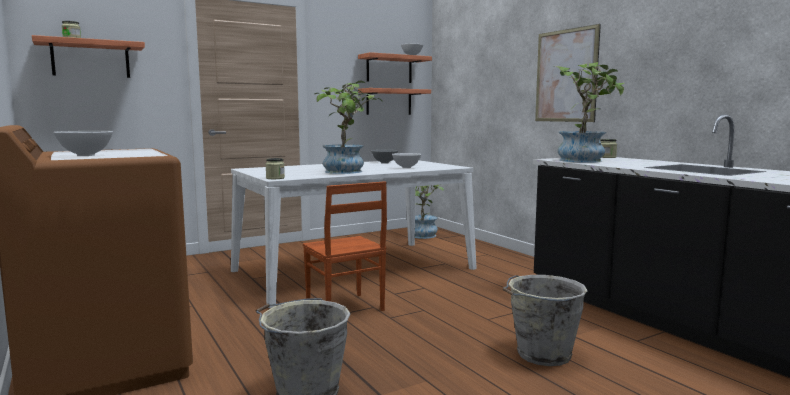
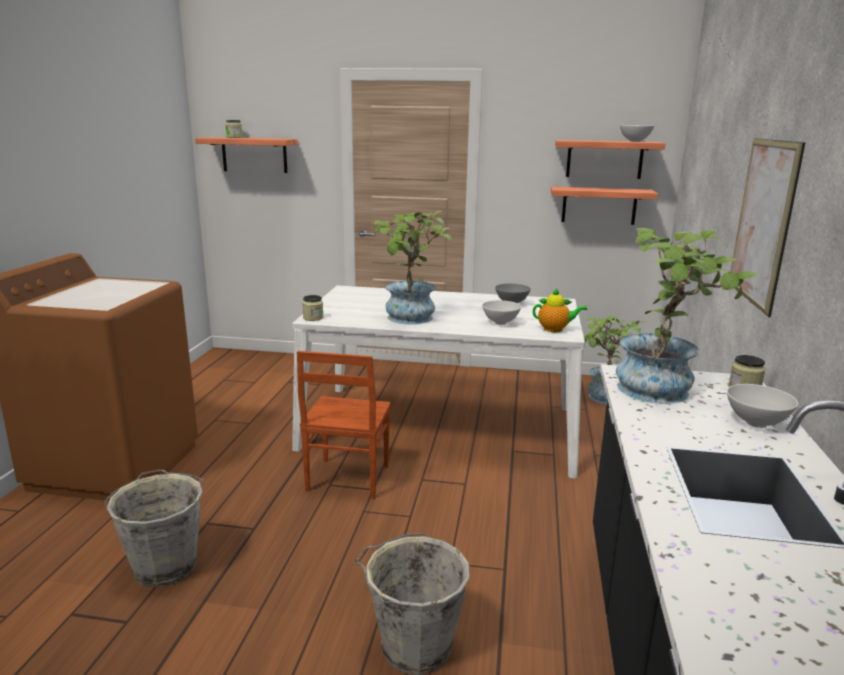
camera: 40 degrees right, 10 degrees up
white bowl [54,131,113,156] -> white bowl moved to [727,384,798,428]
none -> teapot [533,288,587,332]

